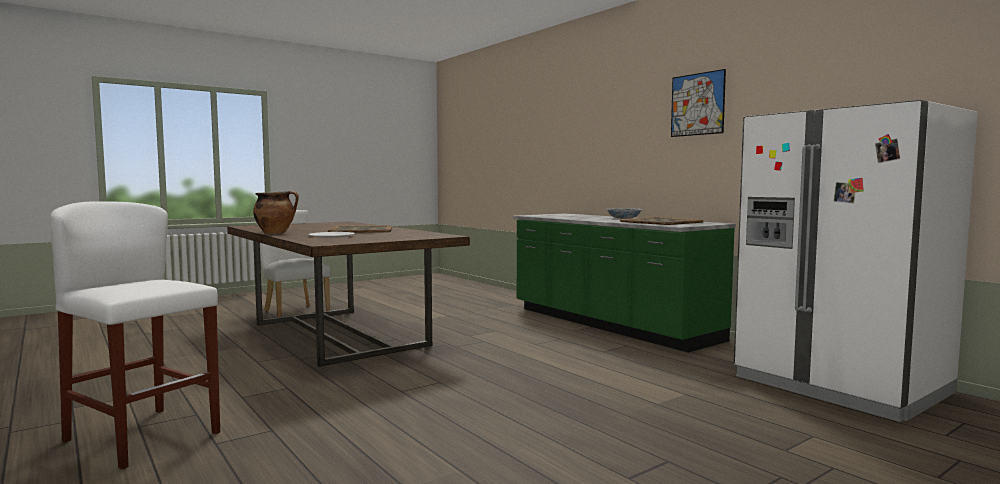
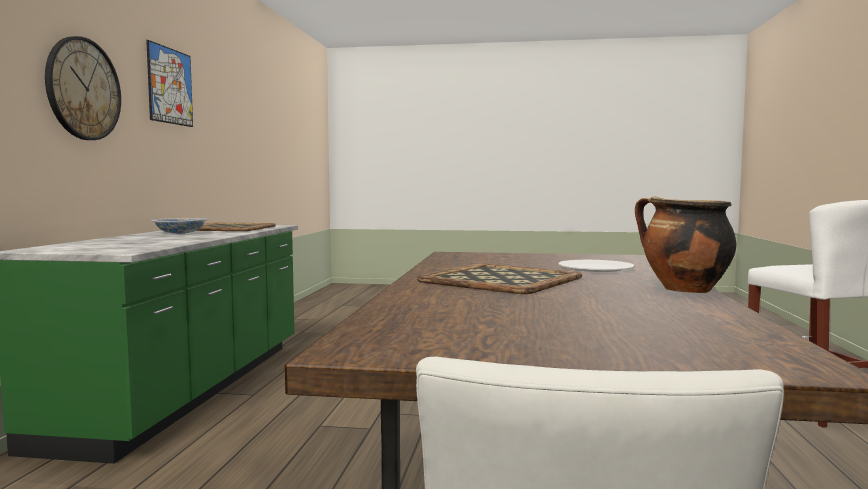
camera: 135 degrees left, 0 degrees up
white fridge [734,100,978,422] -> none
none -> wall clock [45,36,121,140]

